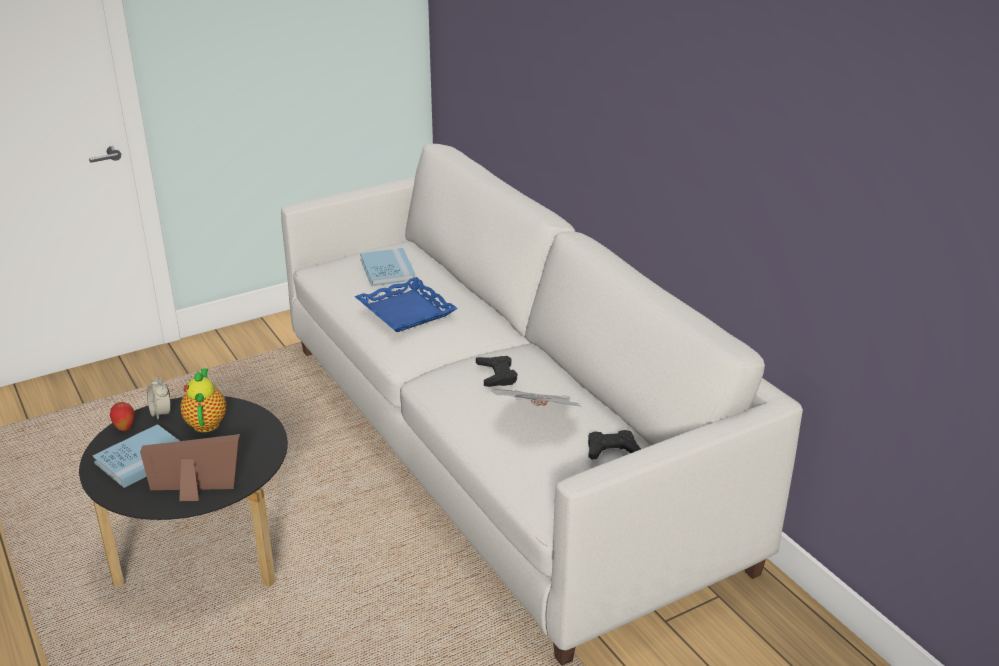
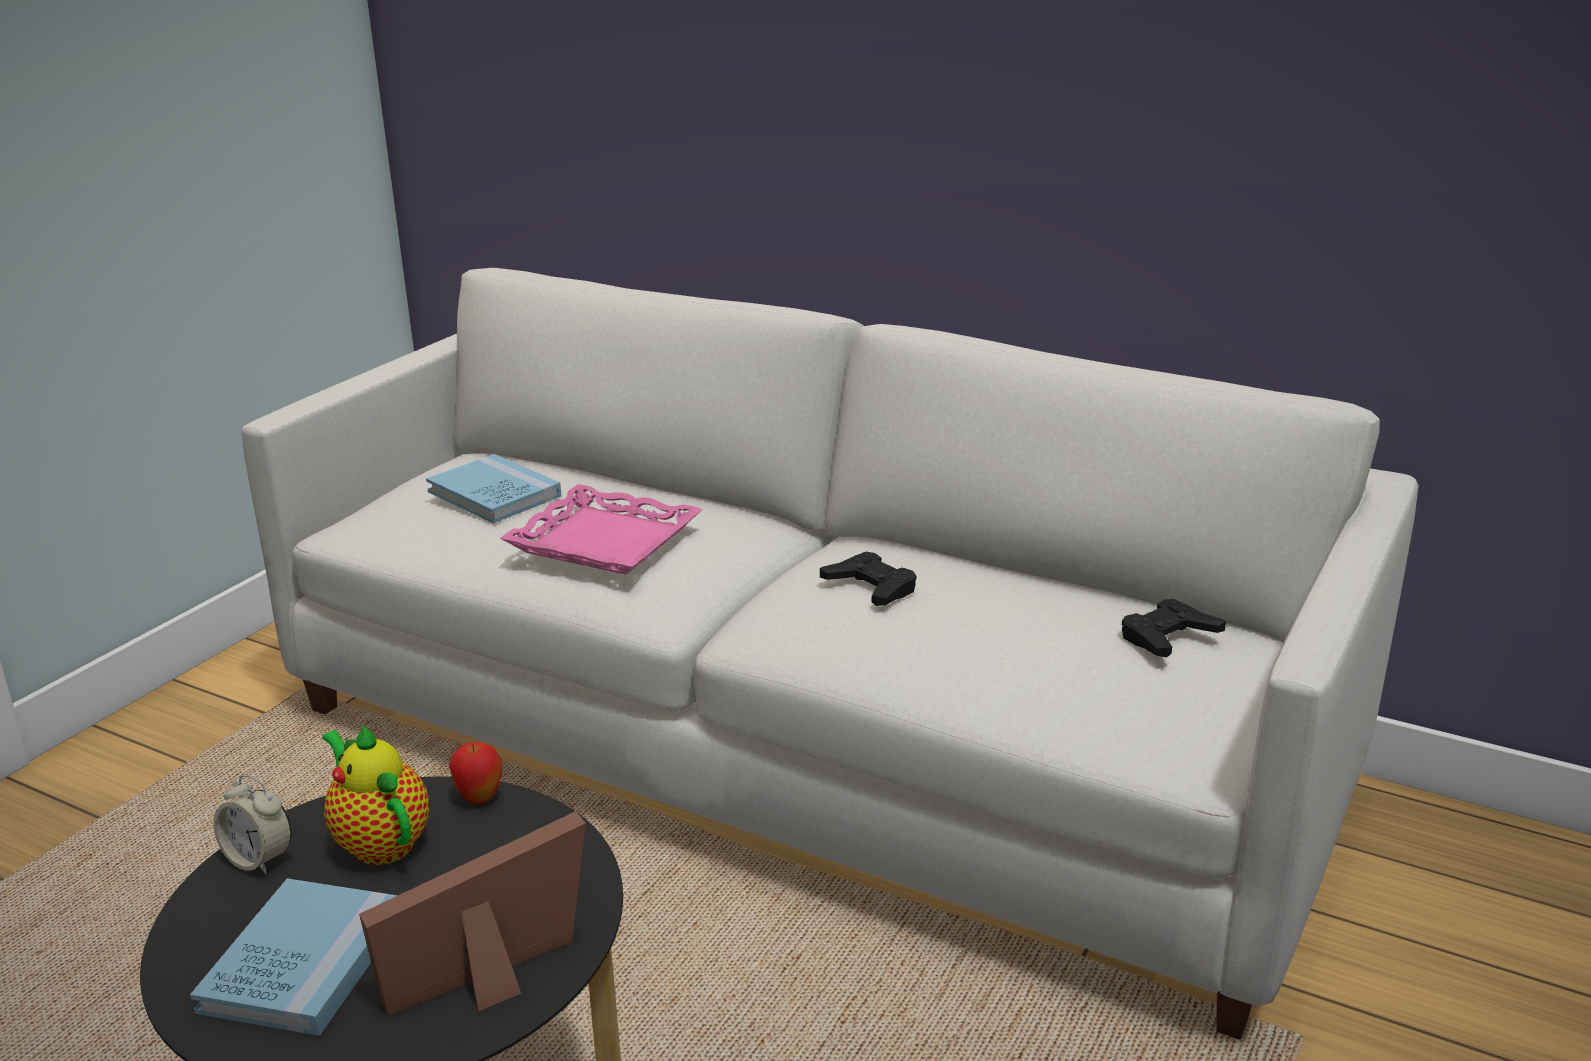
camera: 30 degrees left, 5 degrees down
apple [110,402,135,431] -> apple moved to [449,742,502,804]
blue tray [355,277,458,332] -> pink tray [500,484,702,575]
newspaper [492,389,582,407] -> none

